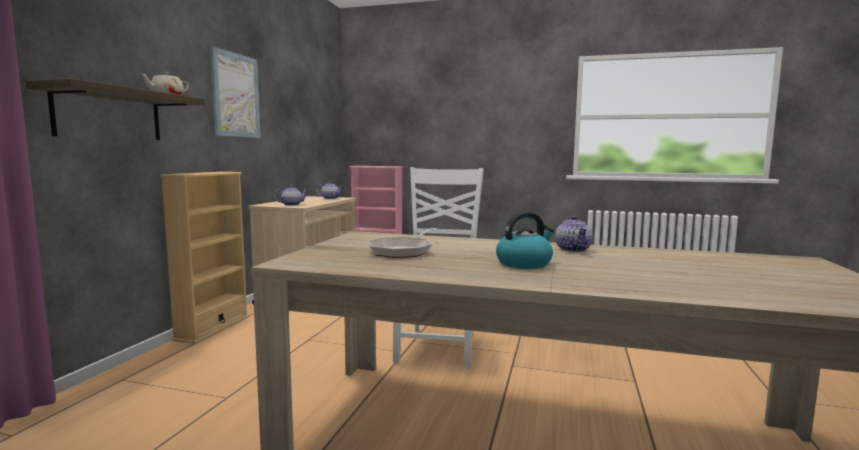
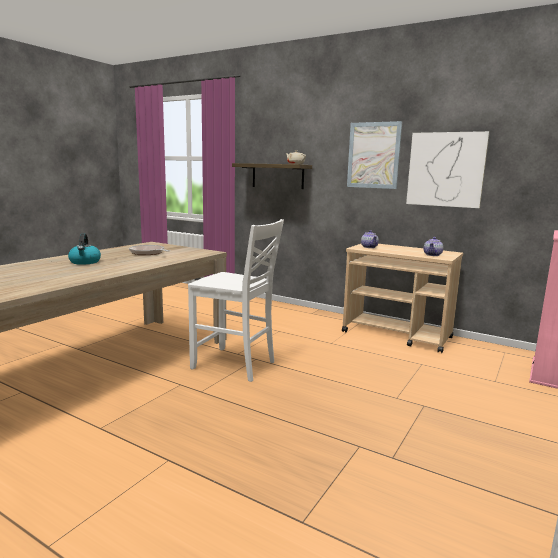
camera: 105 degrees right, 5 degrees up
beige bookcase [160,172,249,344] -> none
teapot [555,216,593,252] -> none
none -> picture [406,131,490,208]

